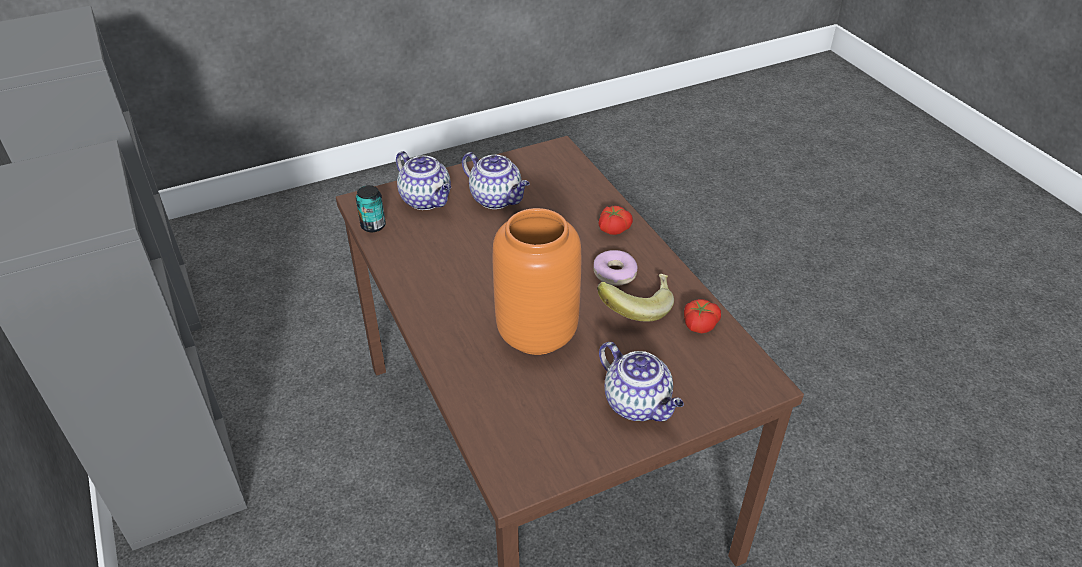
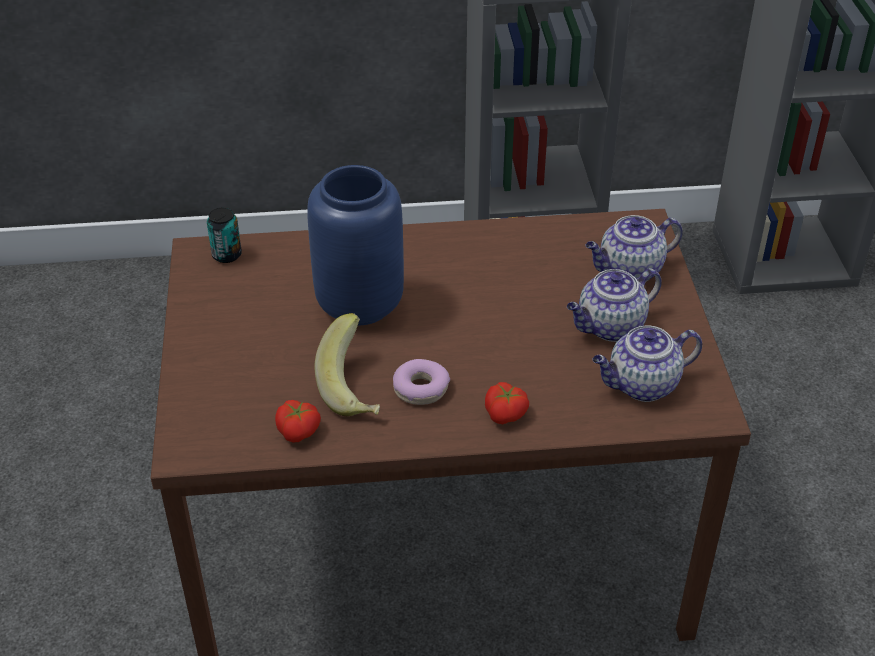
camera: 110 degrees right, 0 degrees up
can [356,185,386,232] -> can moved to [207,207,242,263]
orange vase [493,208,581,355] -> blue vase [307,165,404,325]
teapot [599,342,684,421] -> teapot moved to [593,326,702,402]

